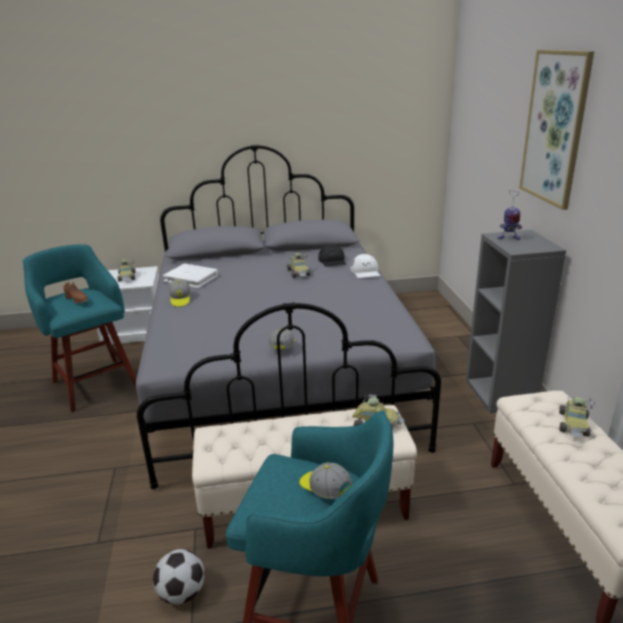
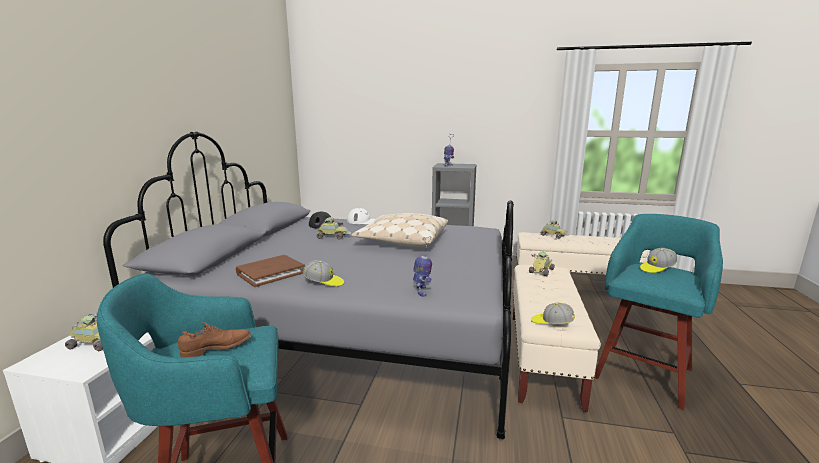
camera: 70 degrees left, 10 degrees down
football [153,549,204,605] -> none
white book [163,264,218,288] -> brown book [236,255,305,287]
cap [269,329,295,349] -> cap moved to [531,303,575,324]
picture [519,50,594,210] -> none
none -> beige pillow [351,213,448,247]
none -> toy robot [413,236,432,297]

